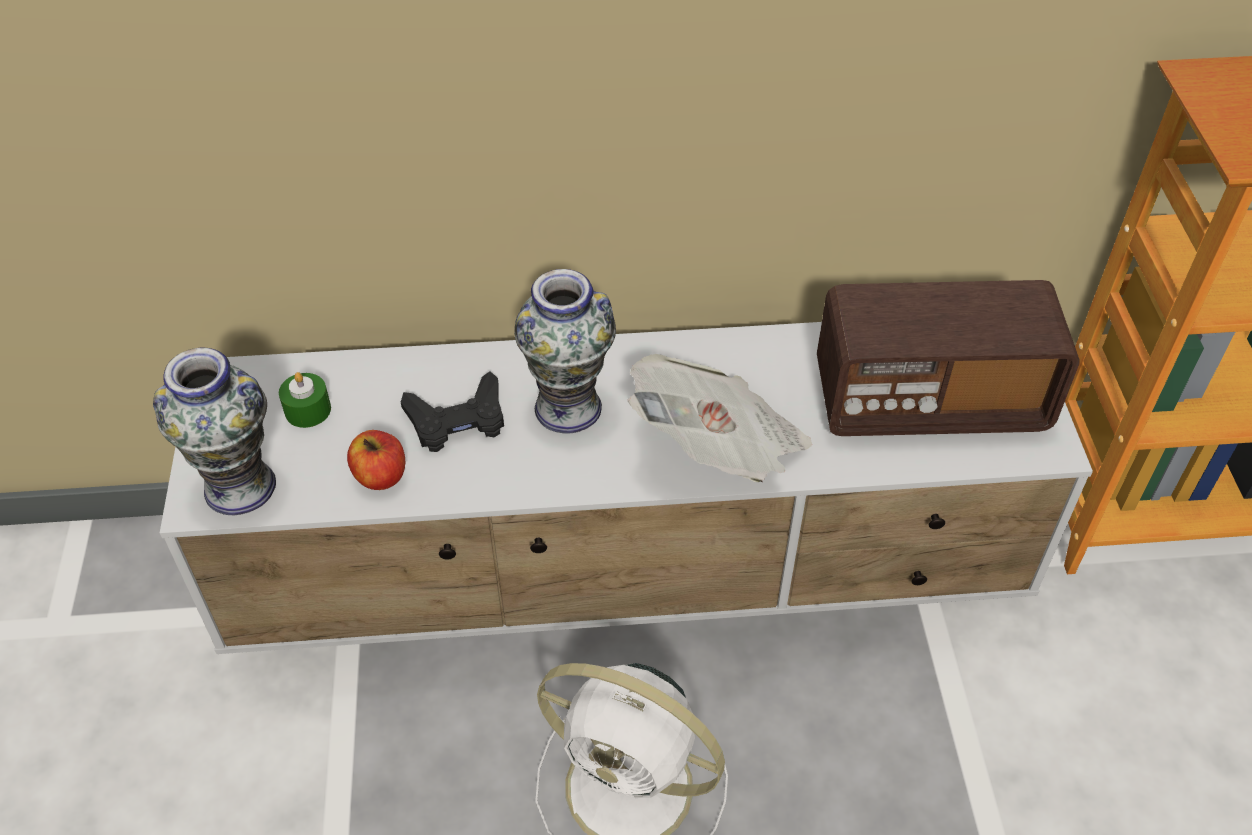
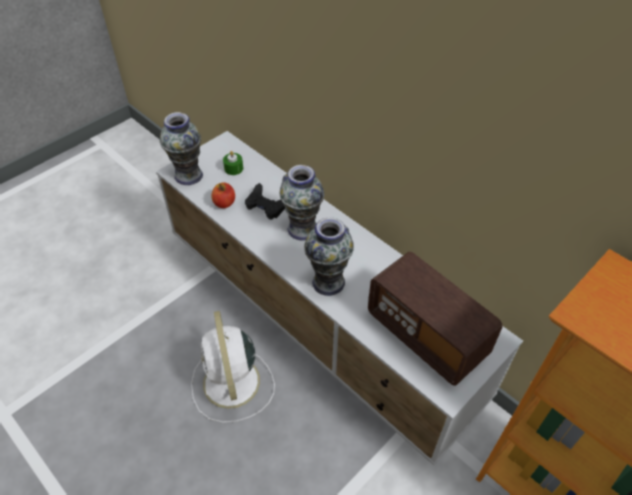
camera: 50 degrees right, 0 degrees up
newspaper [628,354,812,482] -> vase [304,218,354,296]

